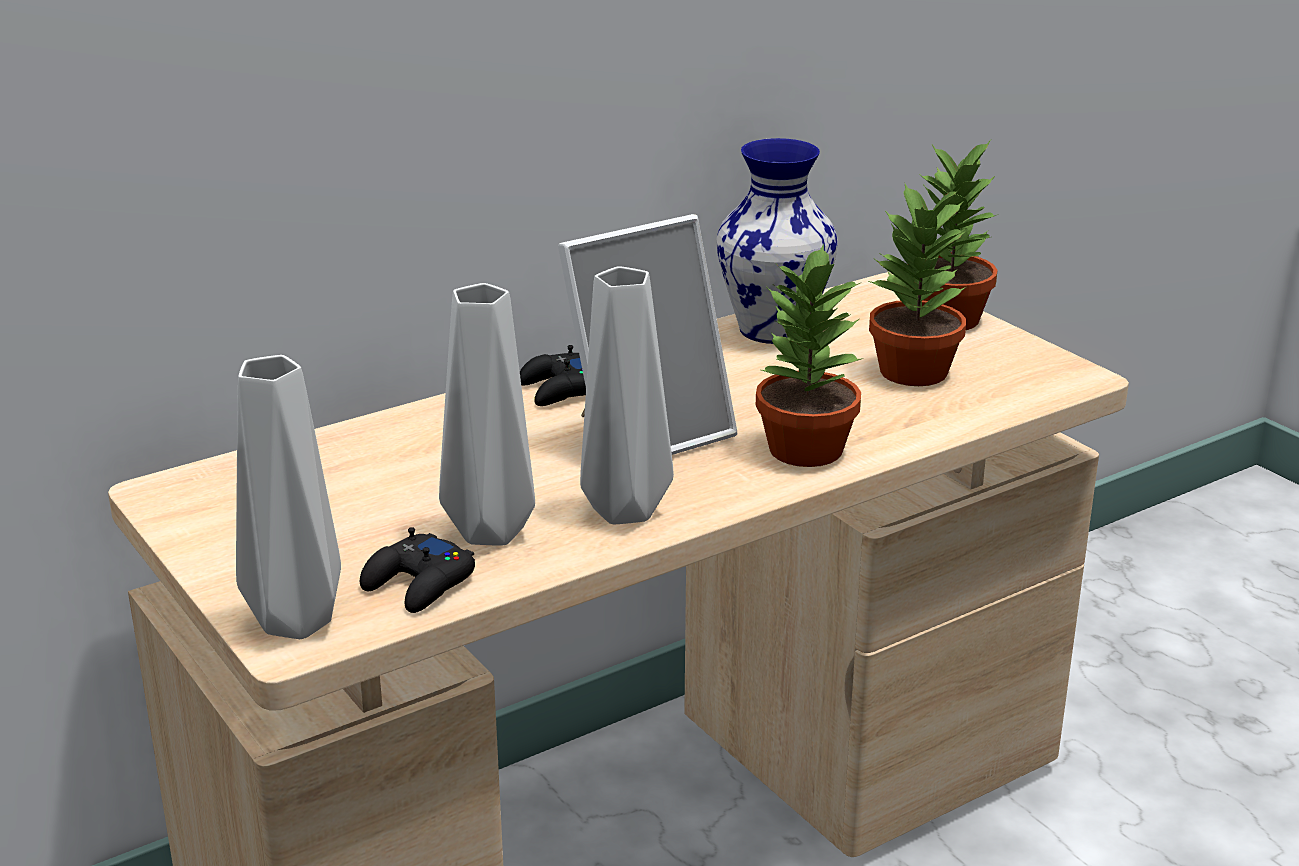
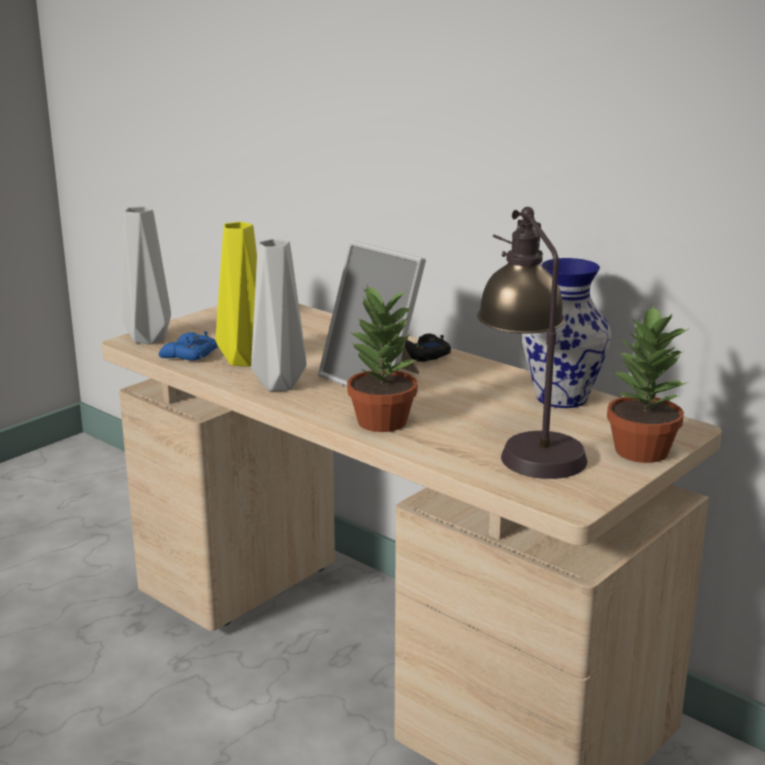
camera: 75 degrees right, 5 degrees down
black game controller [360,527,475,613] -> blue game controller [159,331,218,361]
grey vase [439,283,535,546] -> yellow vase [216,222,257,366]
potted plant [869,184,966,386] -> table lamp [477,207,587,479]

